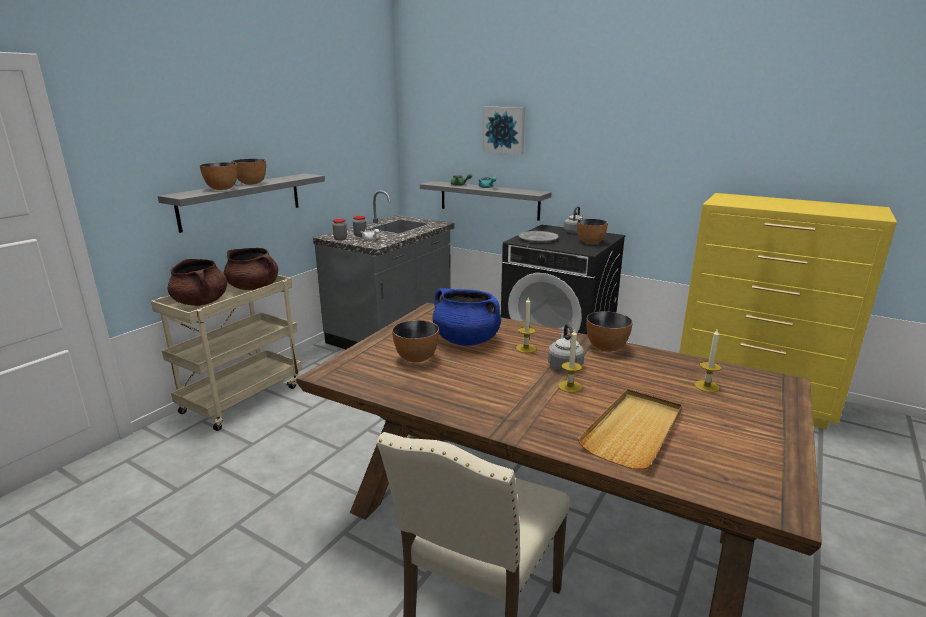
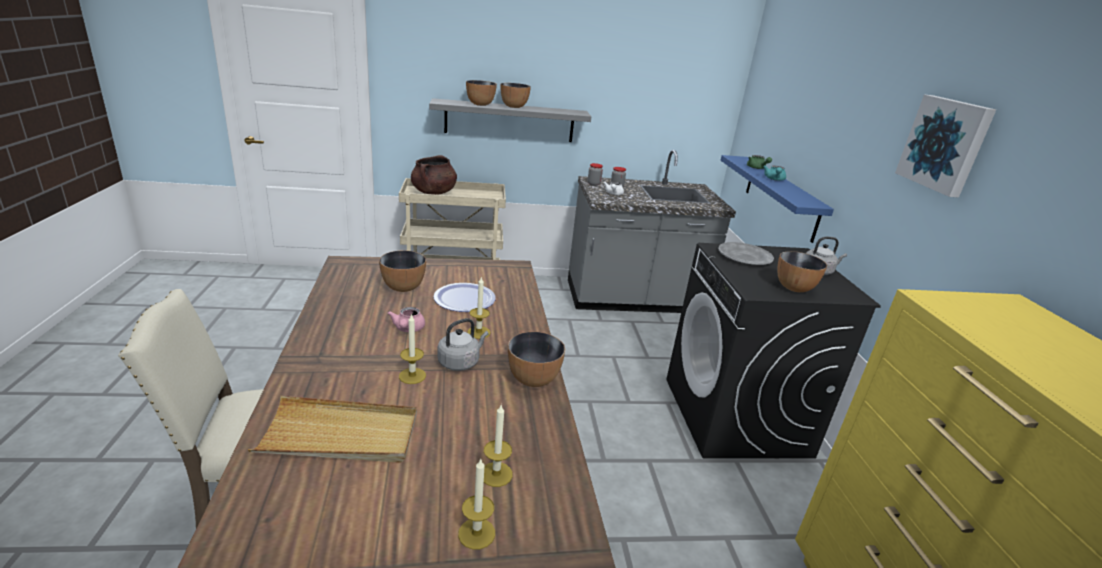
camera: 50 degrees right, 5 degrees up
brown cooking pot [224,248,278,290] -> none
grey shelf [420,181,552,221] -> blue shelf [721,155,834,243]
blue cooking pot [433,288,501,346] -> plate [433,283,496,312]
picture [483,107,525,154] -> picture moved to [895,95,996,198]
none -> pink teapot [388,307,425,332]
none -> candle [458,458,495,550]

